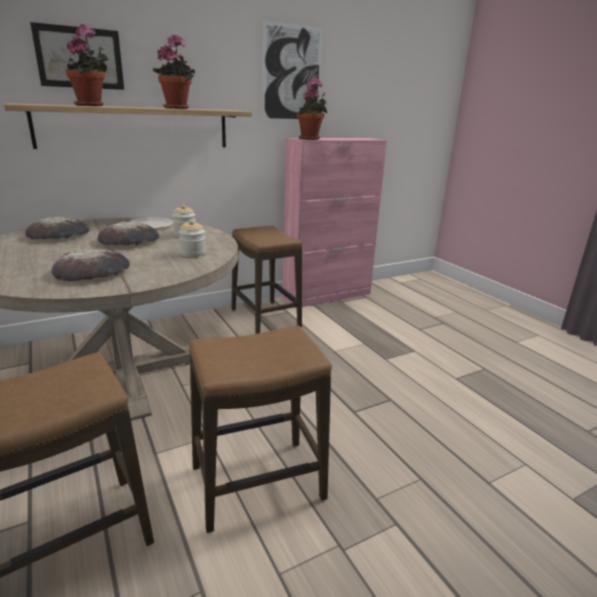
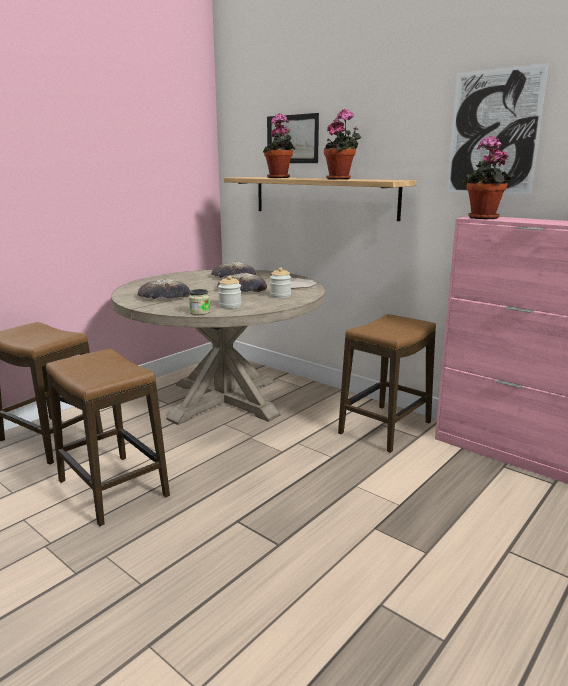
camera: 70 degrees right, 5 degrees down
none -> jar [189,289,210,315]

